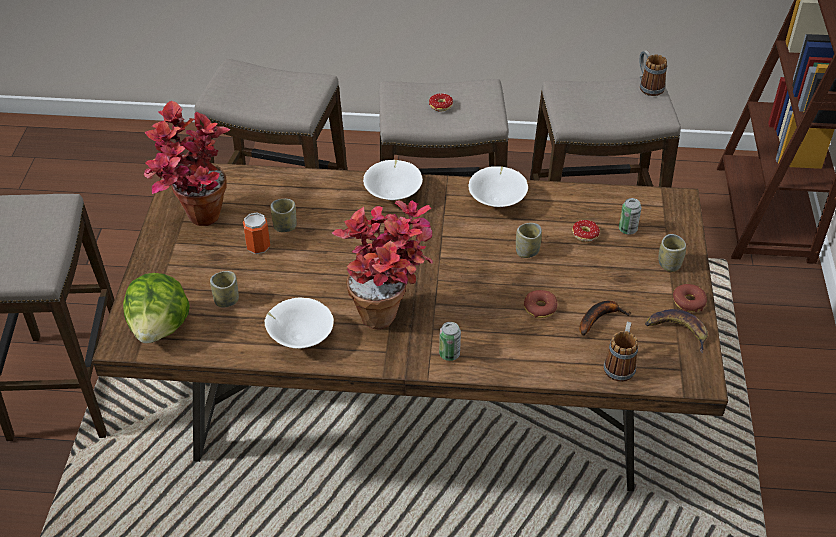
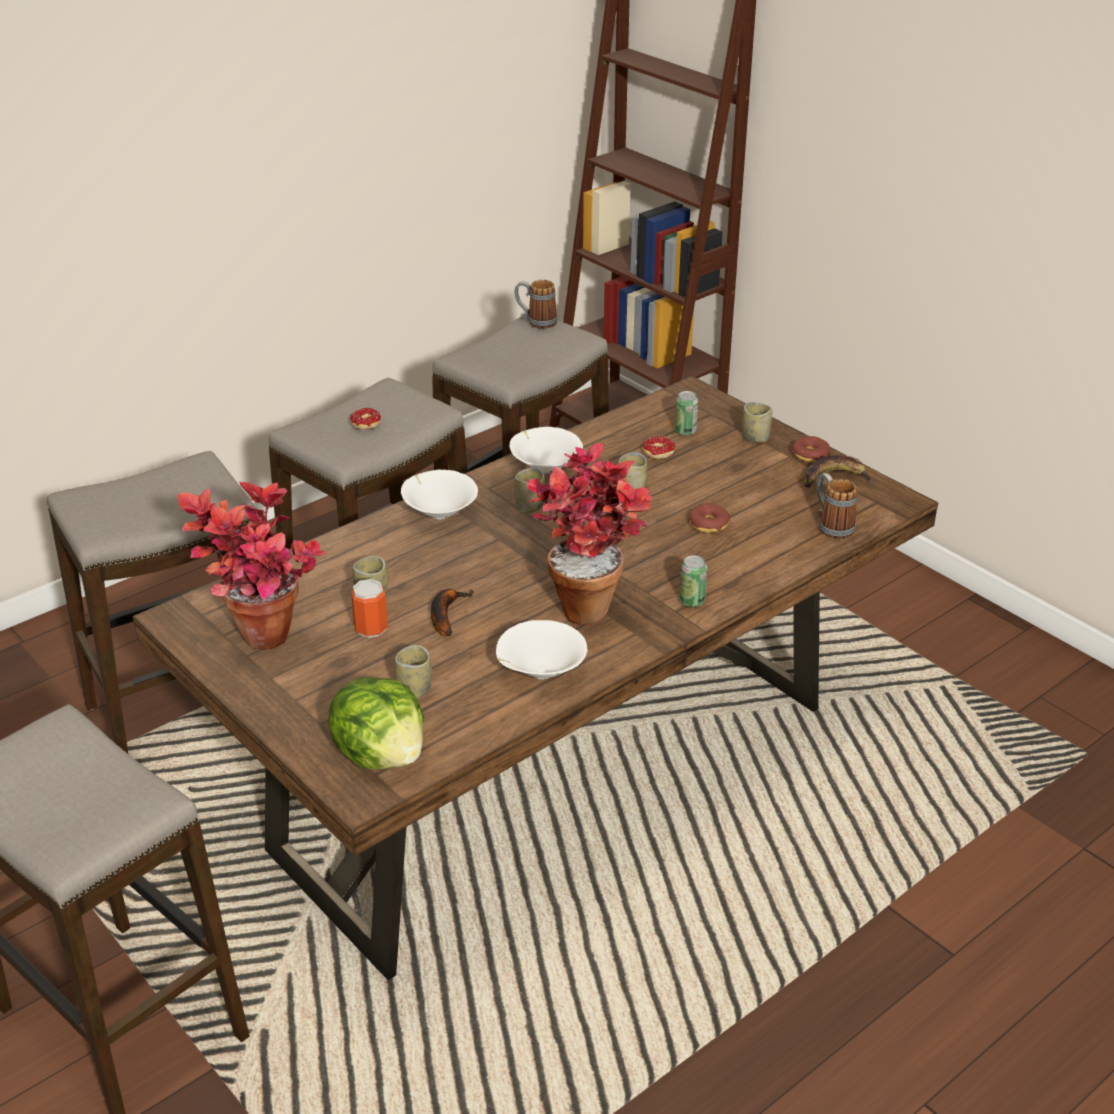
camera: 45 degrees left, 10 degrees down
banana [579,301,631,336] -> banana moved to [431,589,474,636]
none -> cup [514,468,545,513]

